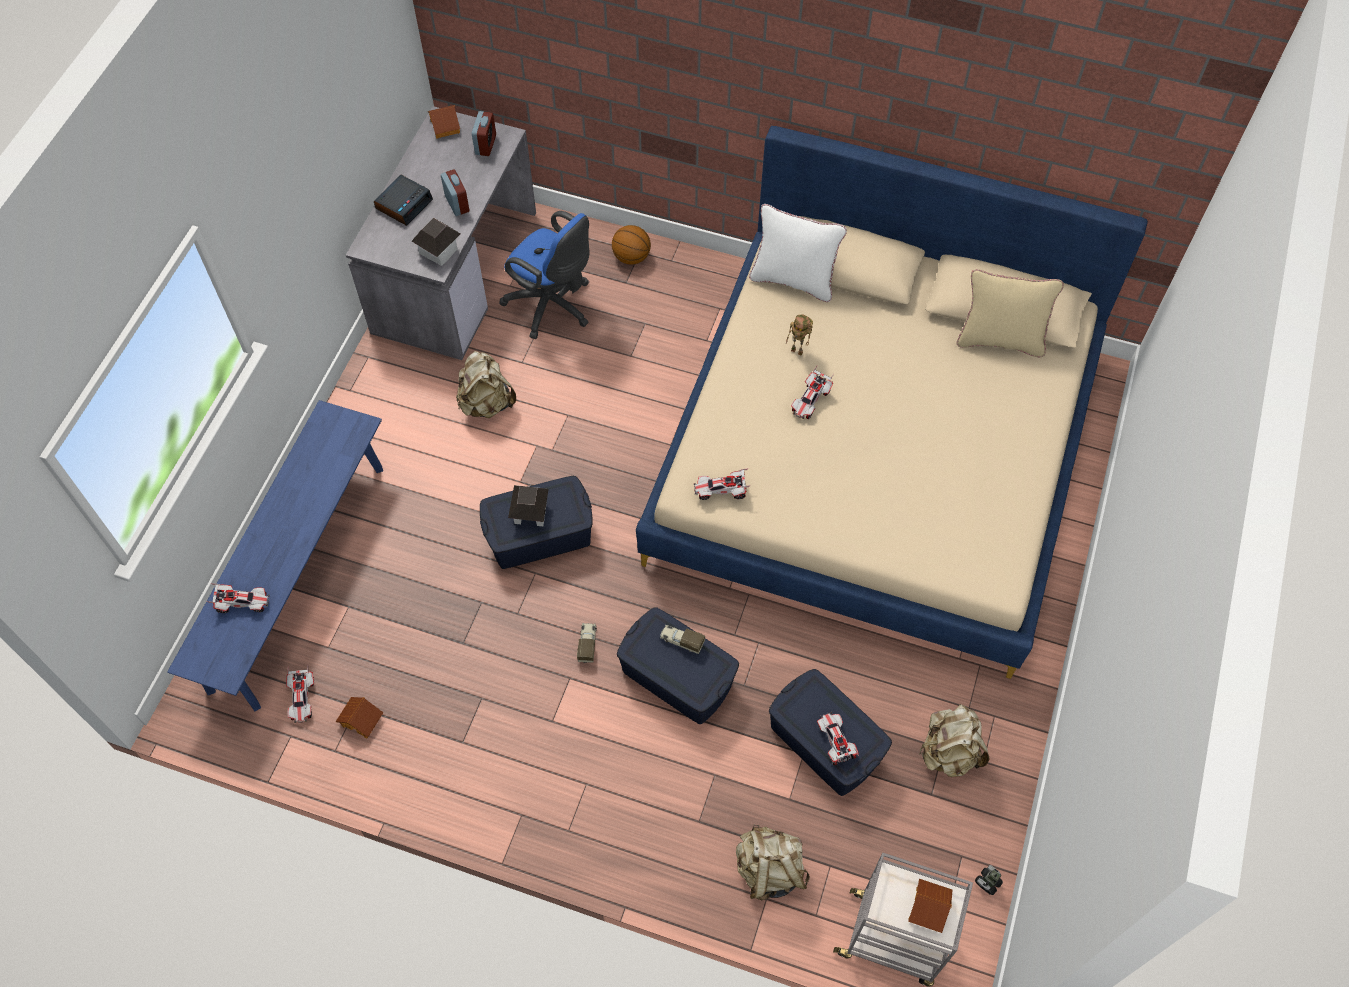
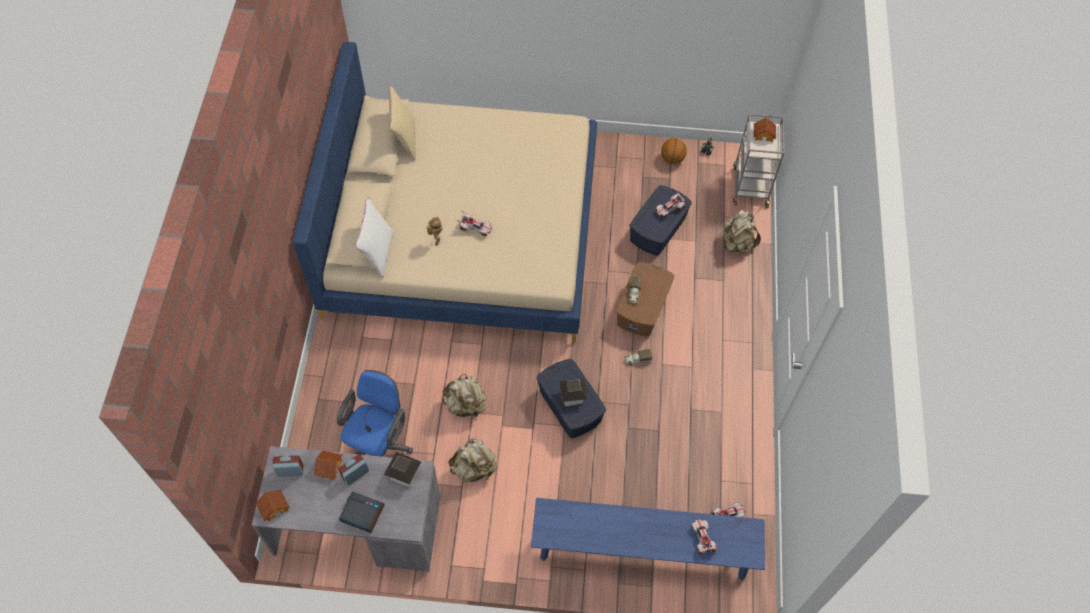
camera: 105 degrees left, 0 degrees up
toy house [336,697,383,739] -> toy house moved to [314,451,342,480]
basketball [612,225,651,265] -> basketball moved to [661,138,687,164]
blue storage box [617,607,739,724] -> brown storage box [616,262,674,336]
toy car [694,468,751,500] -> none
beige backpack [919,704,989,777] -> beige backpack moved to [442,374,487,418]

